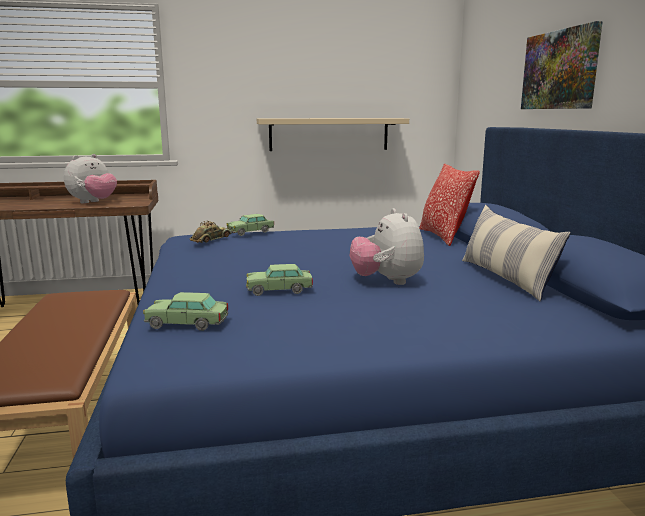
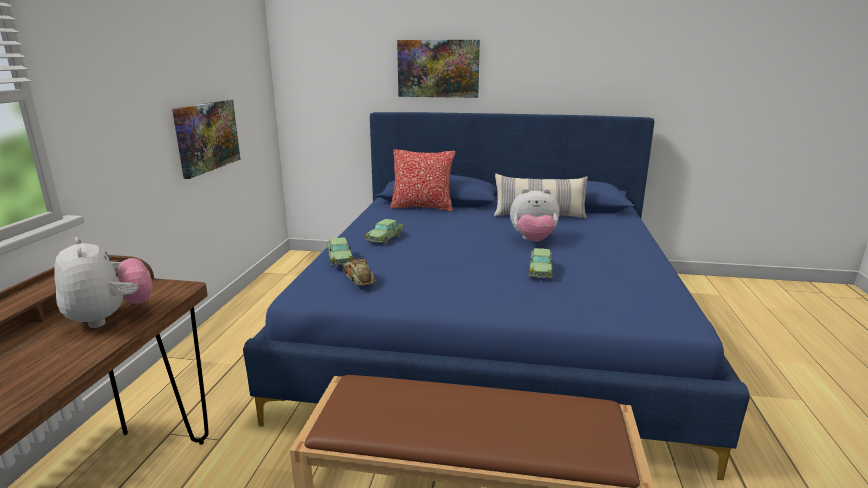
camera: 70 degrees left, 5 degrees up
toy car [143,292,228,331] -> toy car moved to [366,219,403,245]
beige shelf [257,118,409,151] -> picture [172,100,240,179]

